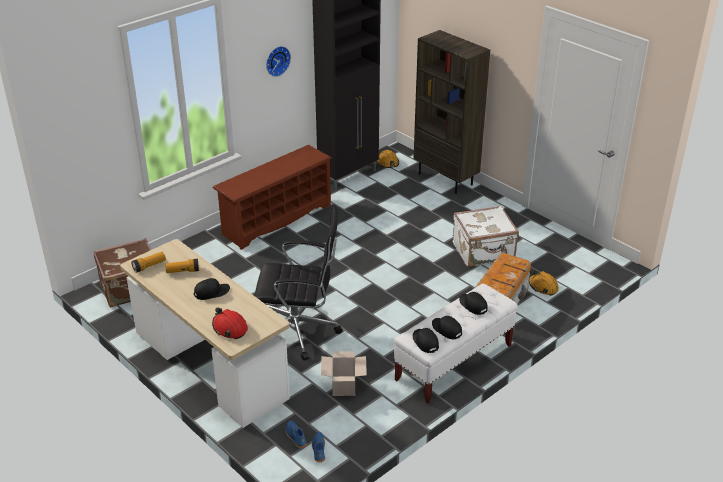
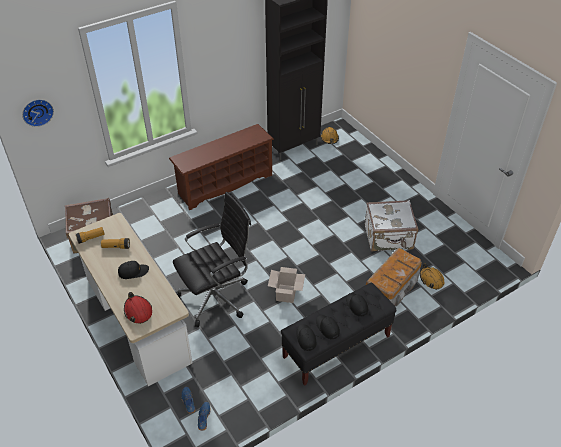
camera: 10 degrees right, 10 degrees up
black office chair [255,206,342,361] -> black office chair turned 45 degrees counterclockwise [173,192,251,327]
wall clock [266,46,291,77] -> wall clock moved to [22,99,54,127]
cardboard box [321,351,367,396] -> cardboard box moved to [268,267,305,303]
white bench [394,283,518,404] -> black bench [281,283,396,386]
brown bookcase [414,30,490,194] -> none

